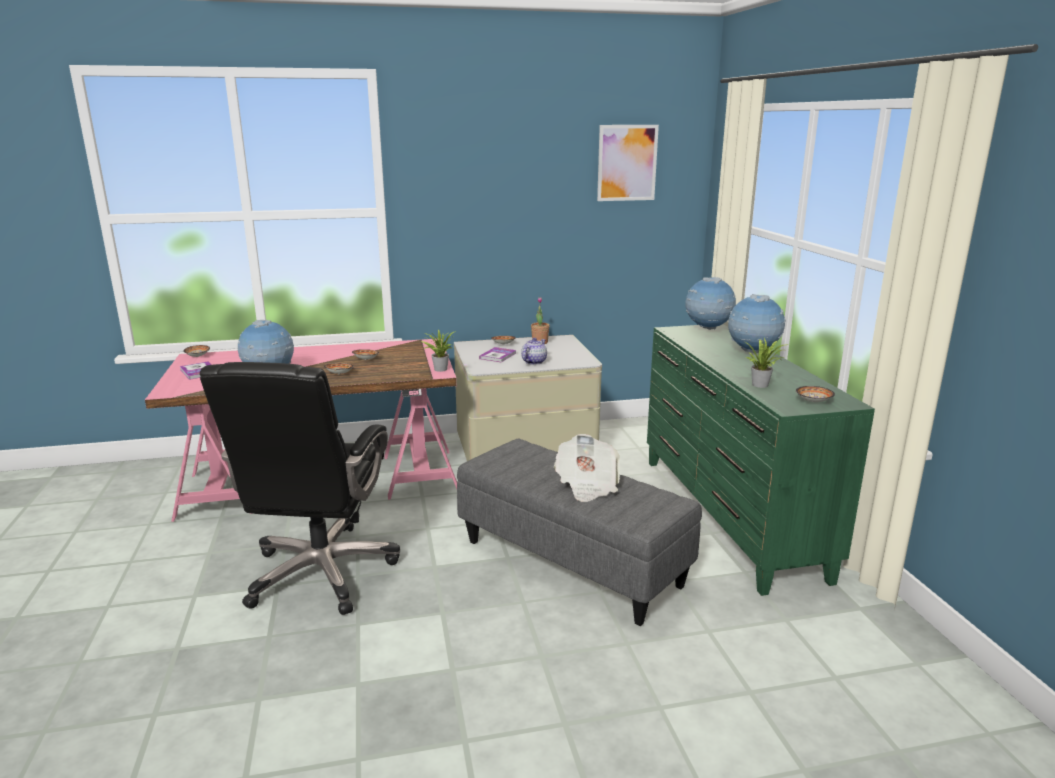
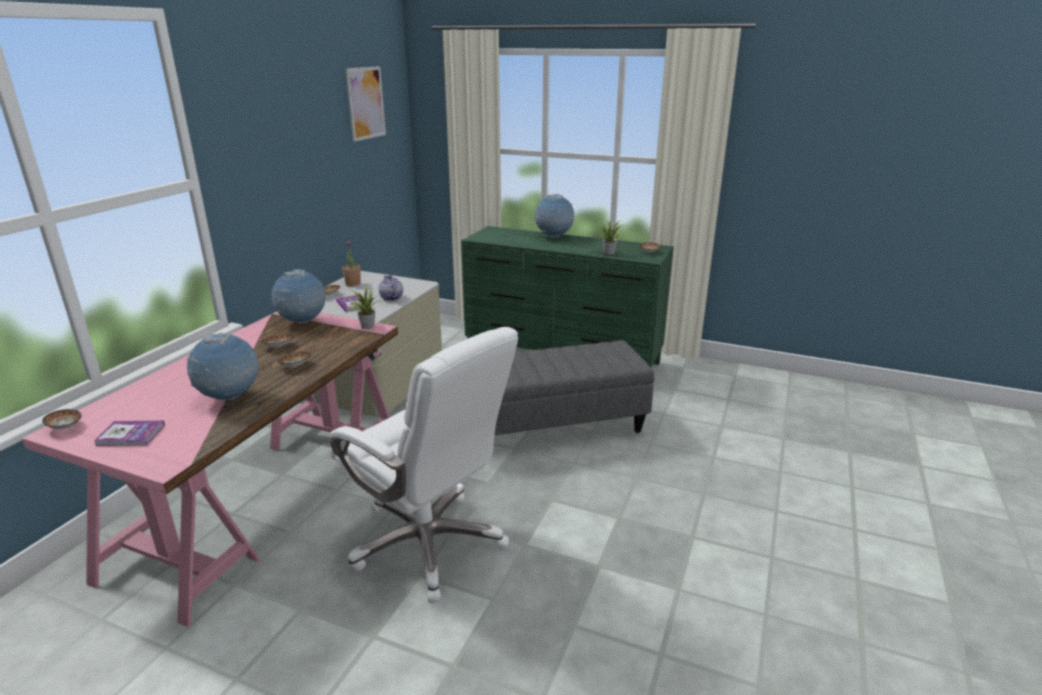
camera: 55 degrees left, 5 degrees up
black office chair [200,362,400,615] -> white office chair [330,327,518,603]
newspaper [554,434,620,502] -> none
globe [686,277,736,330] -> globe moved to [272,269,326,324]

